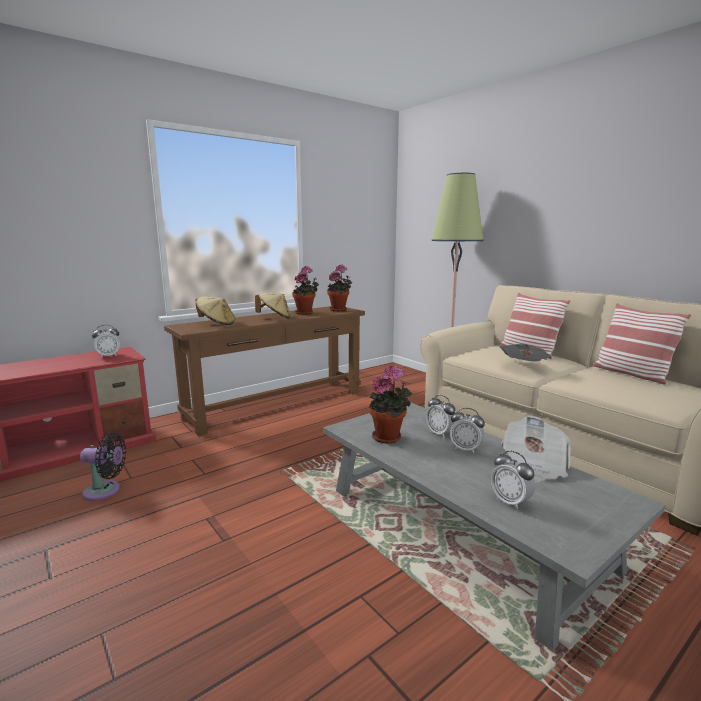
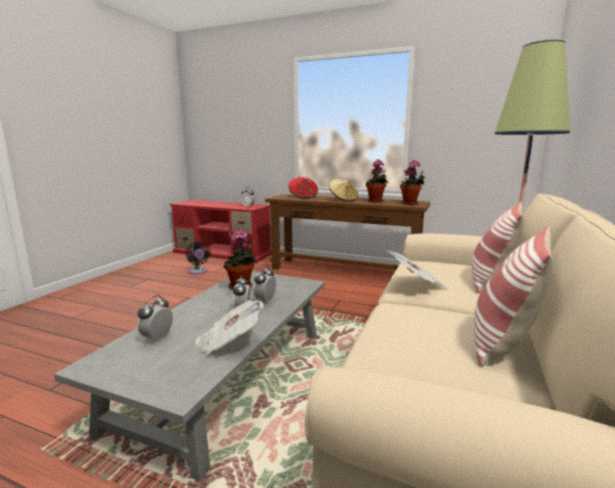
camera: 60 degrees right, 0 degrees up
beige hat [196,296,235,325] -> red hat [288,177,318,199]

